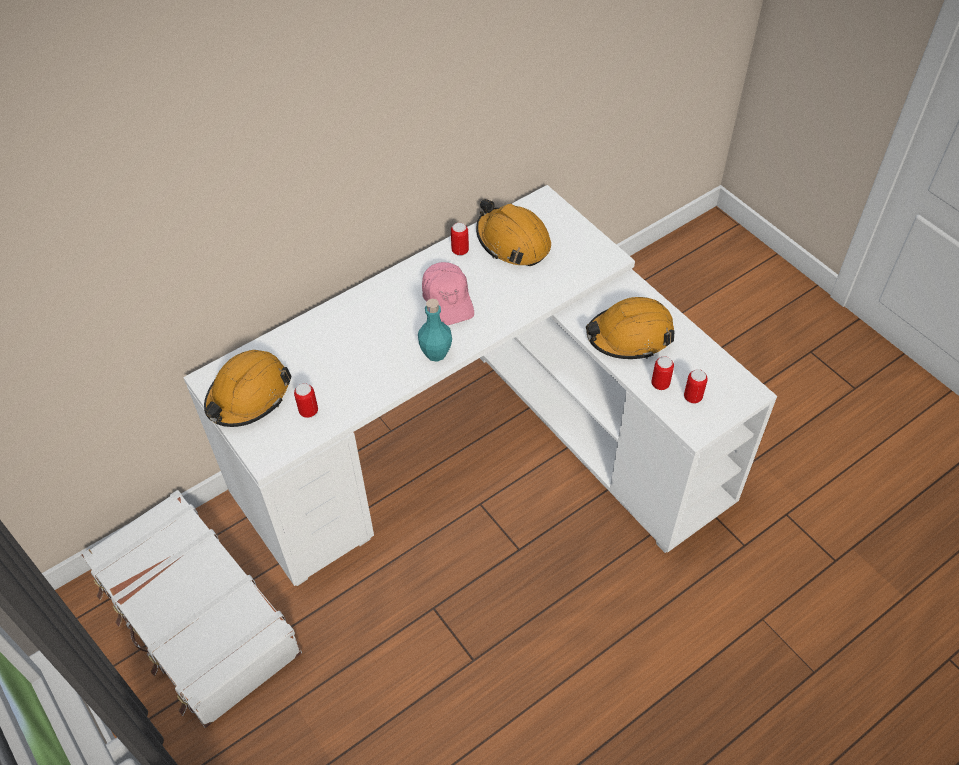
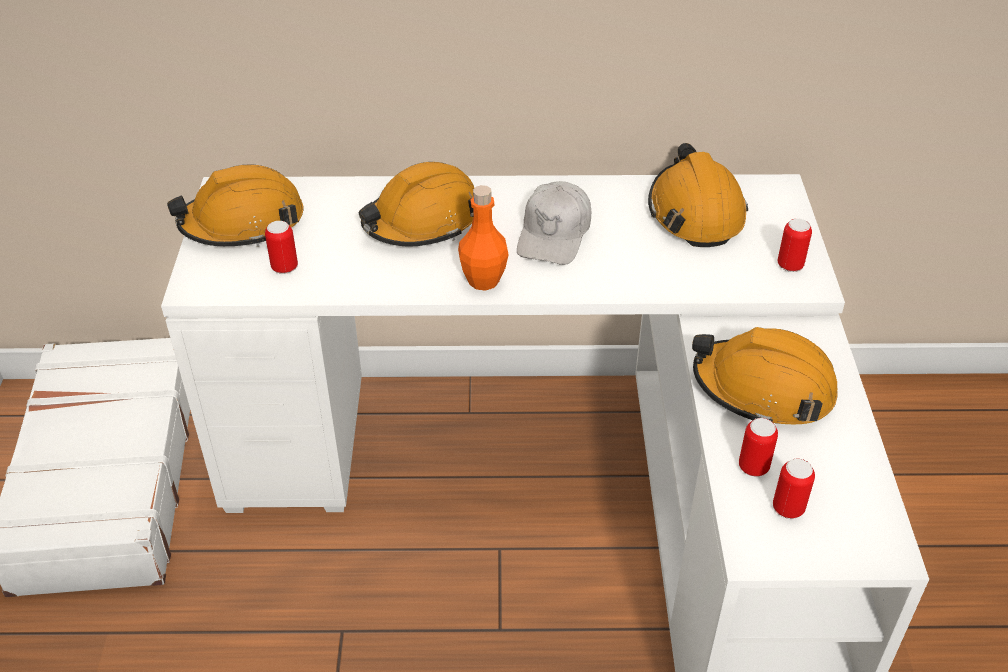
camera: 35 degrees right, 10 degrees down
turquoise bottle [418,299,452,362] -> orange bottle [458,185,509,291]
pink cap [422,262,474,325] -> white cap [517,181,591,265]
can [451,223,469,256] -> can moved to [778,219,812,272]
none -> orange hard hat [359,162,474,247]

